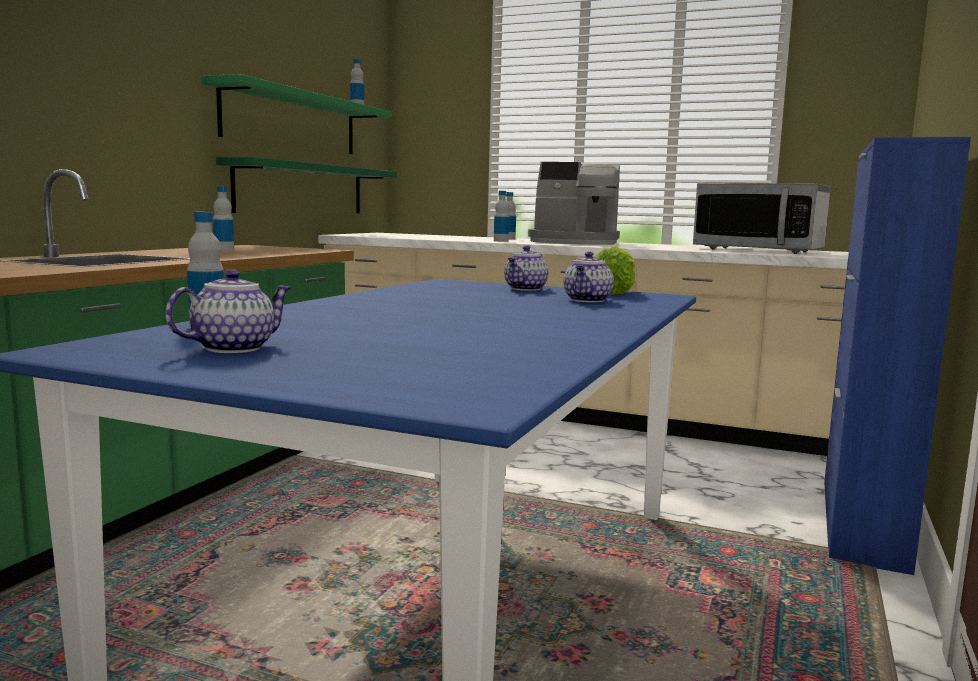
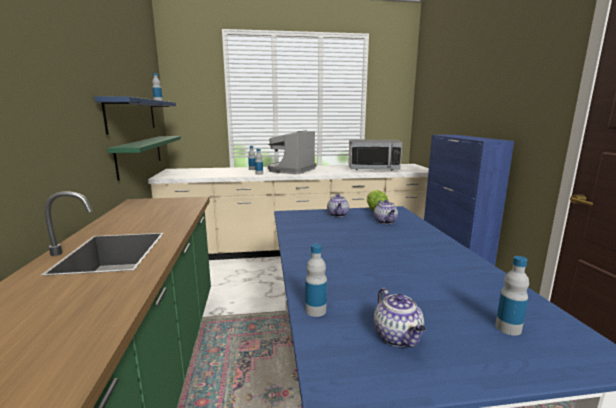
camera: 30 degrees left, 5 degrees up
teapot [165,269,291,353] -> teapot turned 150 degrees clockwise [374,288,426,347]
green shelf [201,74,391,154] -> blue shelf [94,96,176,135]
bottle [213,186,234,252] -> bottle moved to [495,256,529,336]
coffee machine [528,162,620,245] -> coffee machine turned 135 degrees clockwise [268,130,317,174]

